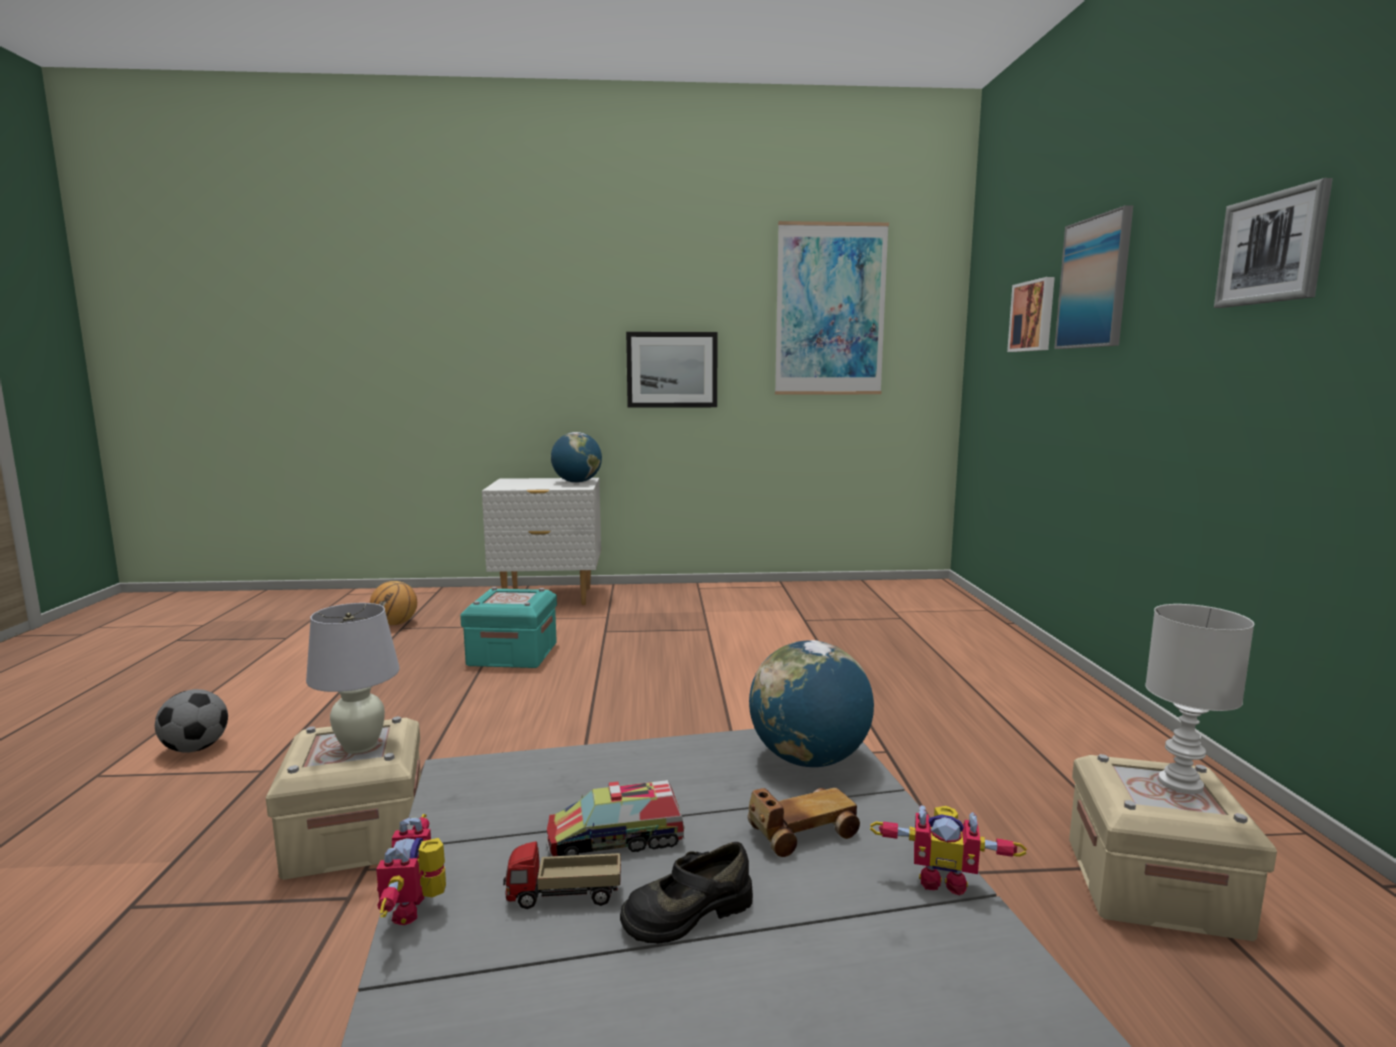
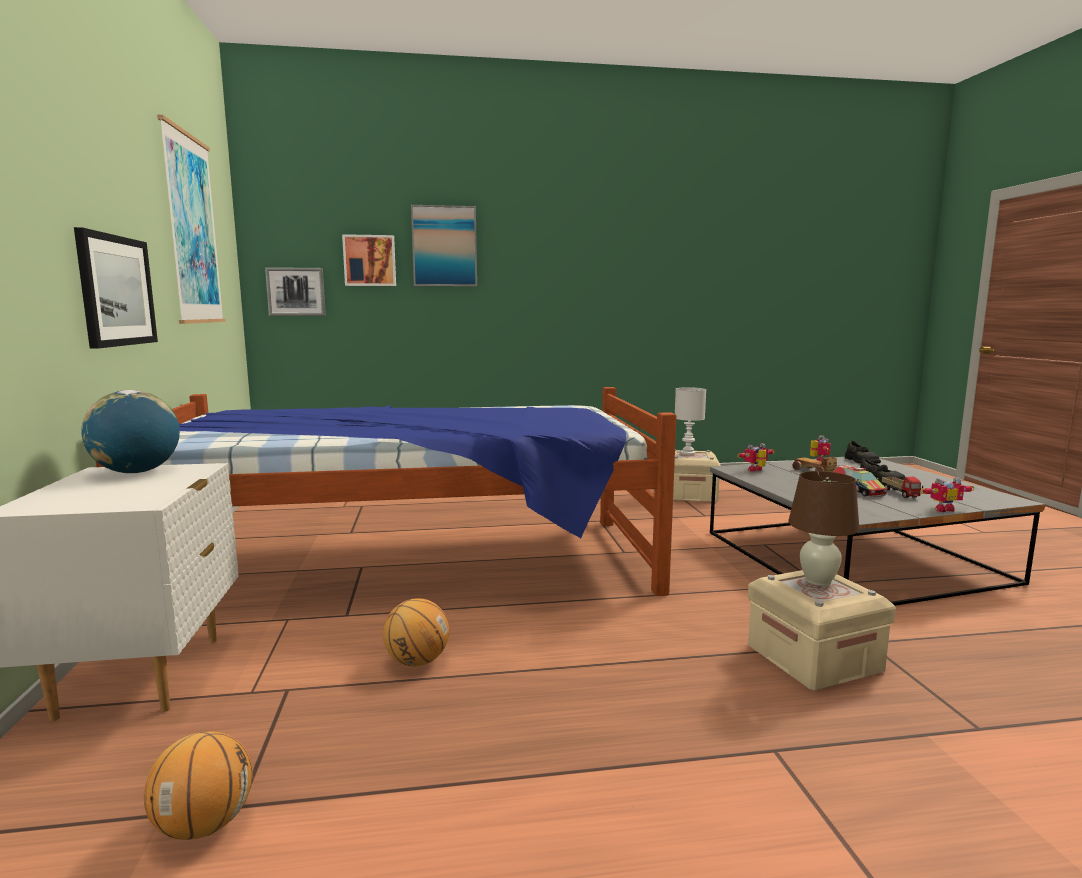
camera: 95 degrees left, 0 degrees up
football [155,689,228,753] -> none
white table lamp [306,603,399,754] -> brown table lamp [788,471,859,586]
turquoise storage box [460,587,557,668] -> basketball [383,598,449,666]
globe [749,640,874,767] -> toy robot [737,443,774,472]
picture [1214,178,1333,308] -> picture moved to [265,267,326,316]
none -> bed [96,387,676,596]
none -> black shoe [845,441,881,464]

